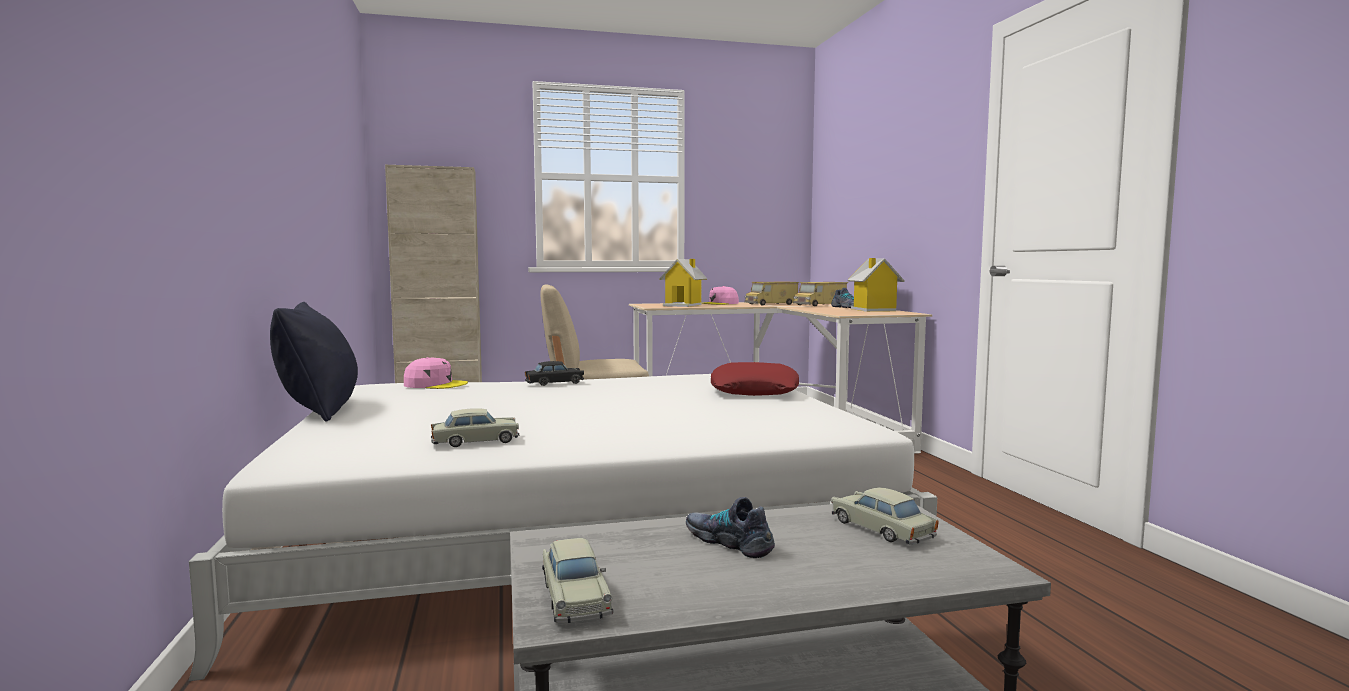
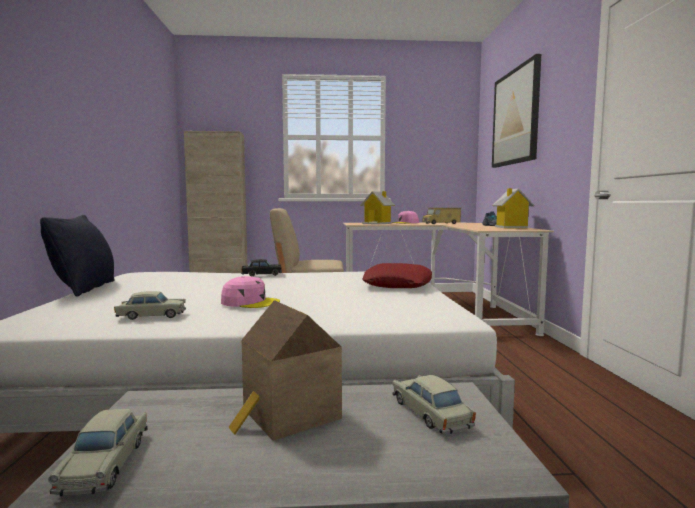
camera: 10 degrees right, 0 degrees up
pink cap [404,357,468,389] -> pink cap moved to [221,276,280,308]
shoe [686,497,775,558] -> toy house [228,300,342,441]
toy truck [793,282,848,306] -> none
none -> picture [492,54,541,168]

